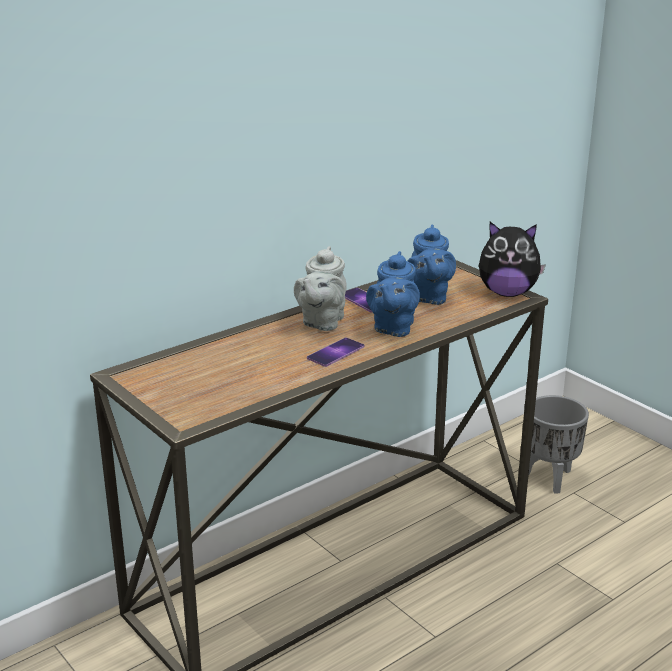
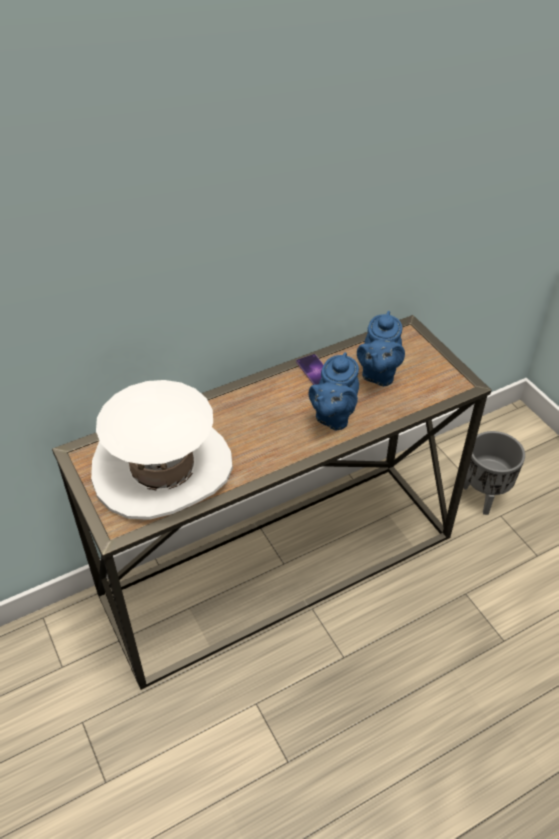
camera: 10 degrees right, 20 degrees up
grey teapot [294,246,347,331] -> none
phone [307,337,364,367] -> none
plush toy [479,222,546,297] -> none
none -> white hat [91,380,233,520]

